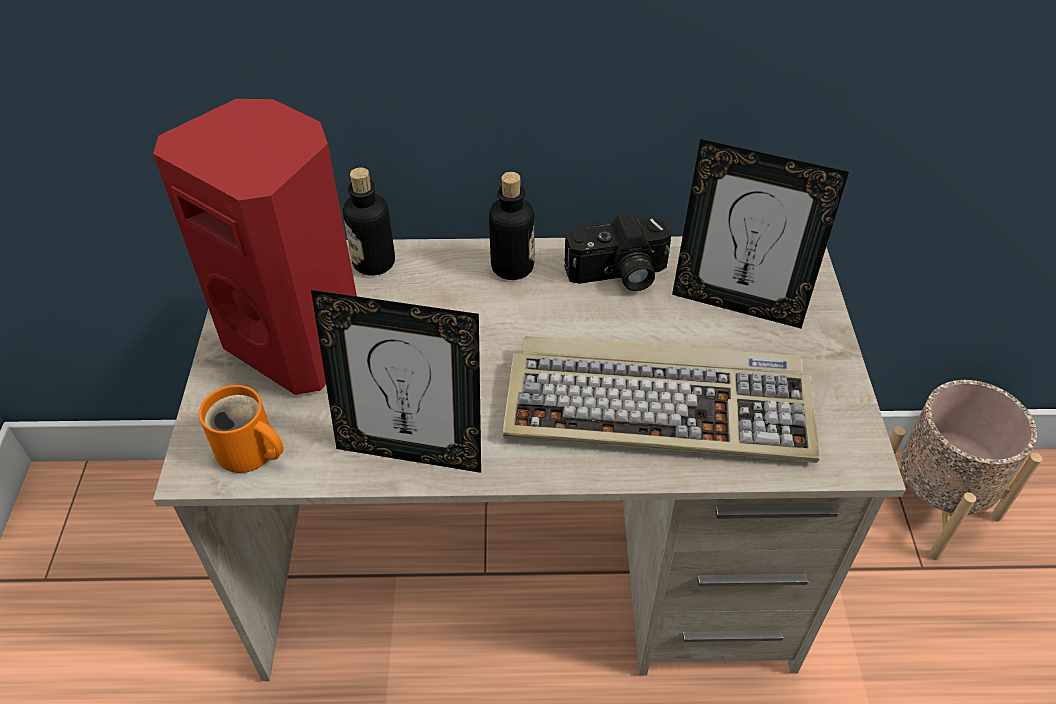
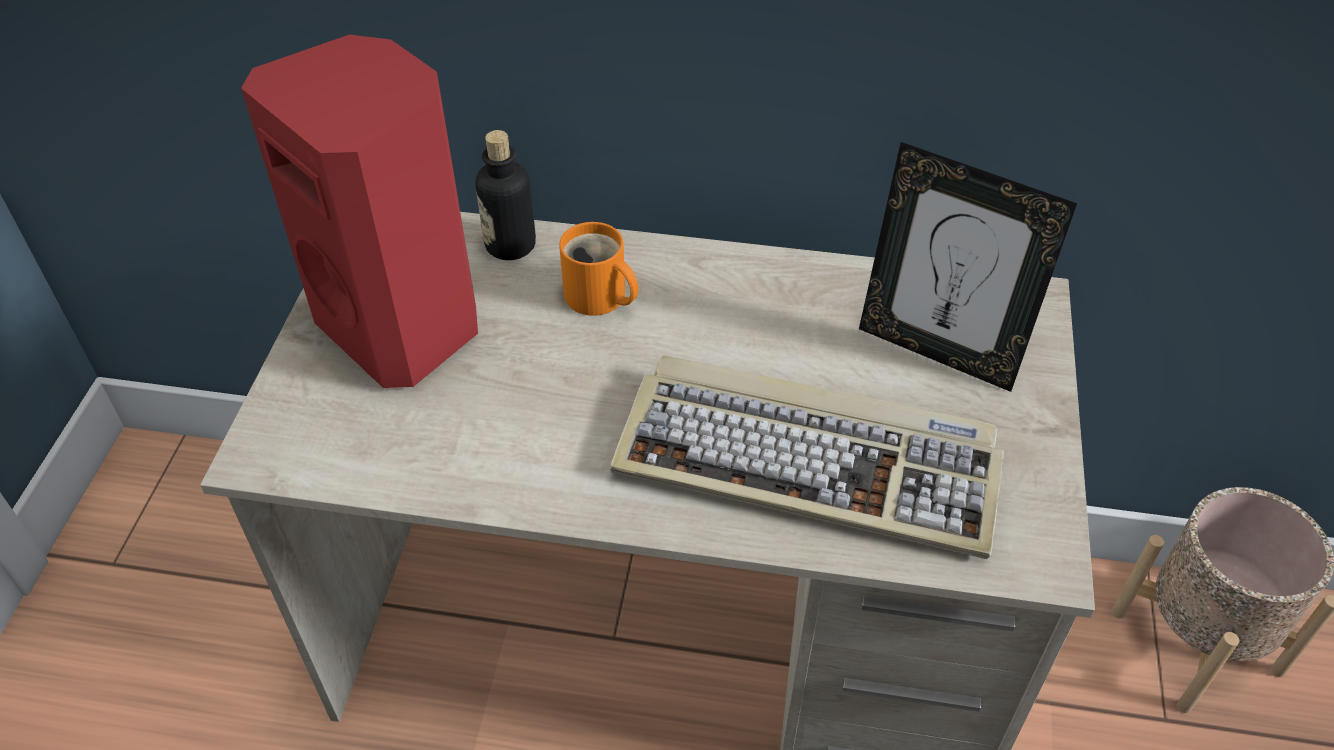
camera: 10 degrees right, 0 degrees up
orange mug [199,385,283,473] -> orange mug moved to [559,222,638,316]
picture frame [311,290,481,473] -> none
bottle [489,172,534,280] -> none
camera [564,213,671,291] -> none

